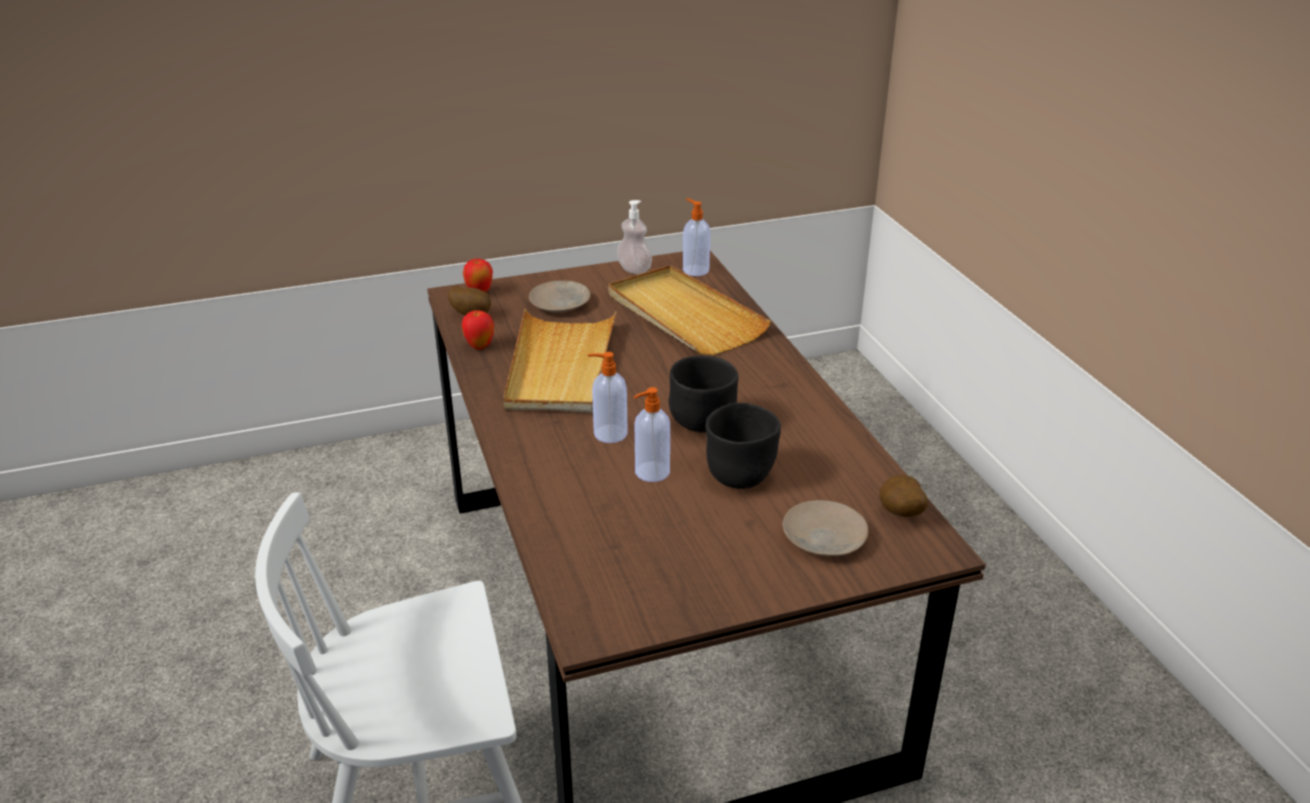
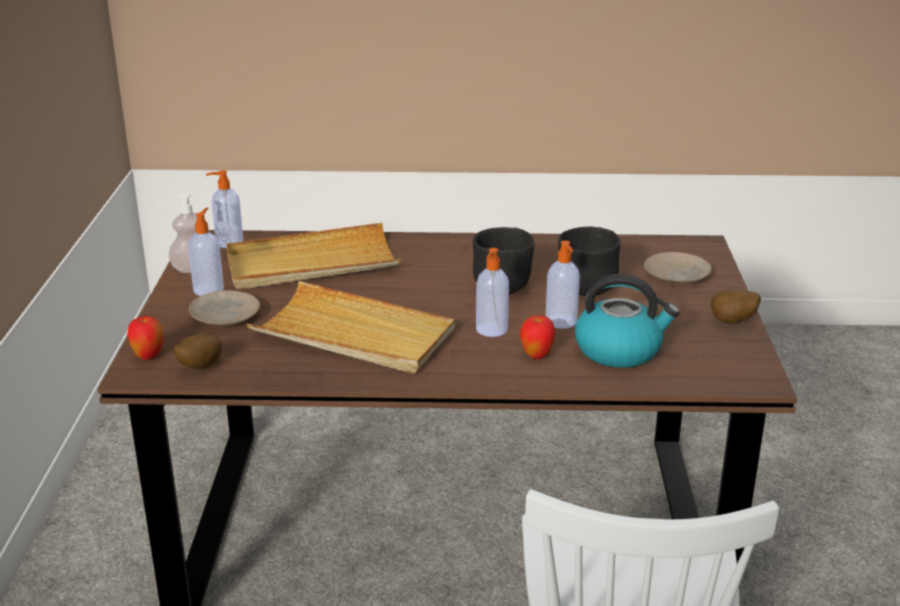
camera: 70 degrees left, 5 degrees down
apple [462,310,494,350] -> apple moved to [520,315,556,359]
potato [879,475,928,517] -> potato moved to [711,289,761,324]
none -> soap dispenser [188,207,224,296]
none -> kettle [575,274,680,368]

